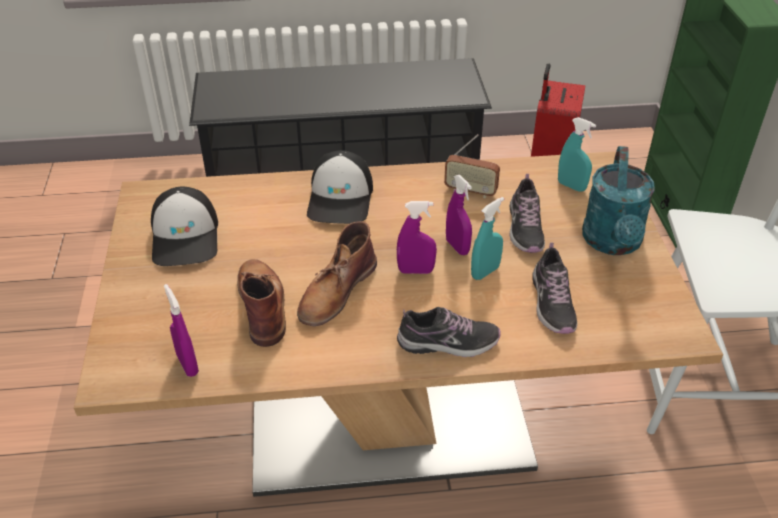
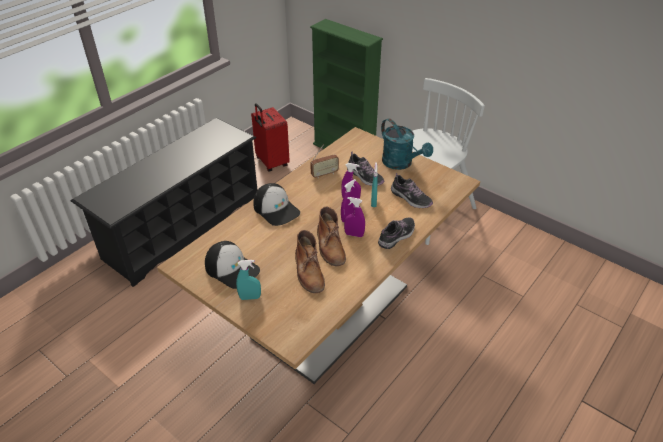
camera: 45 degrees left, 0 degrees up
purple spray bottle [164,284,199,377] -> purple spray bottle moved to [344,197,365,237]
brown boot [237,259,286,347] -> brown boot turned 135 degrees counterclockwise [295,230,325,293]
turquoise spray bottle [558,117,596,192] -> turquoise spray bottle moved to [236,260,261,300]

